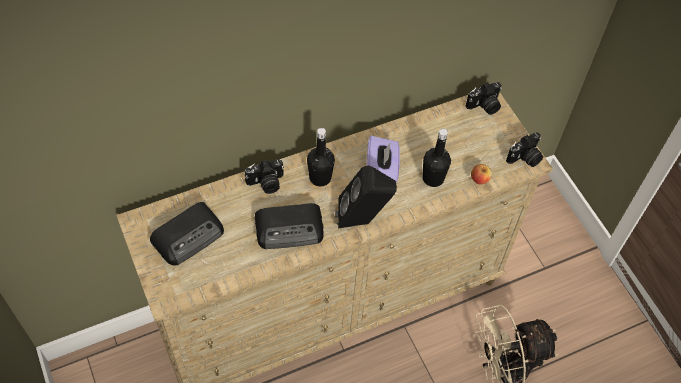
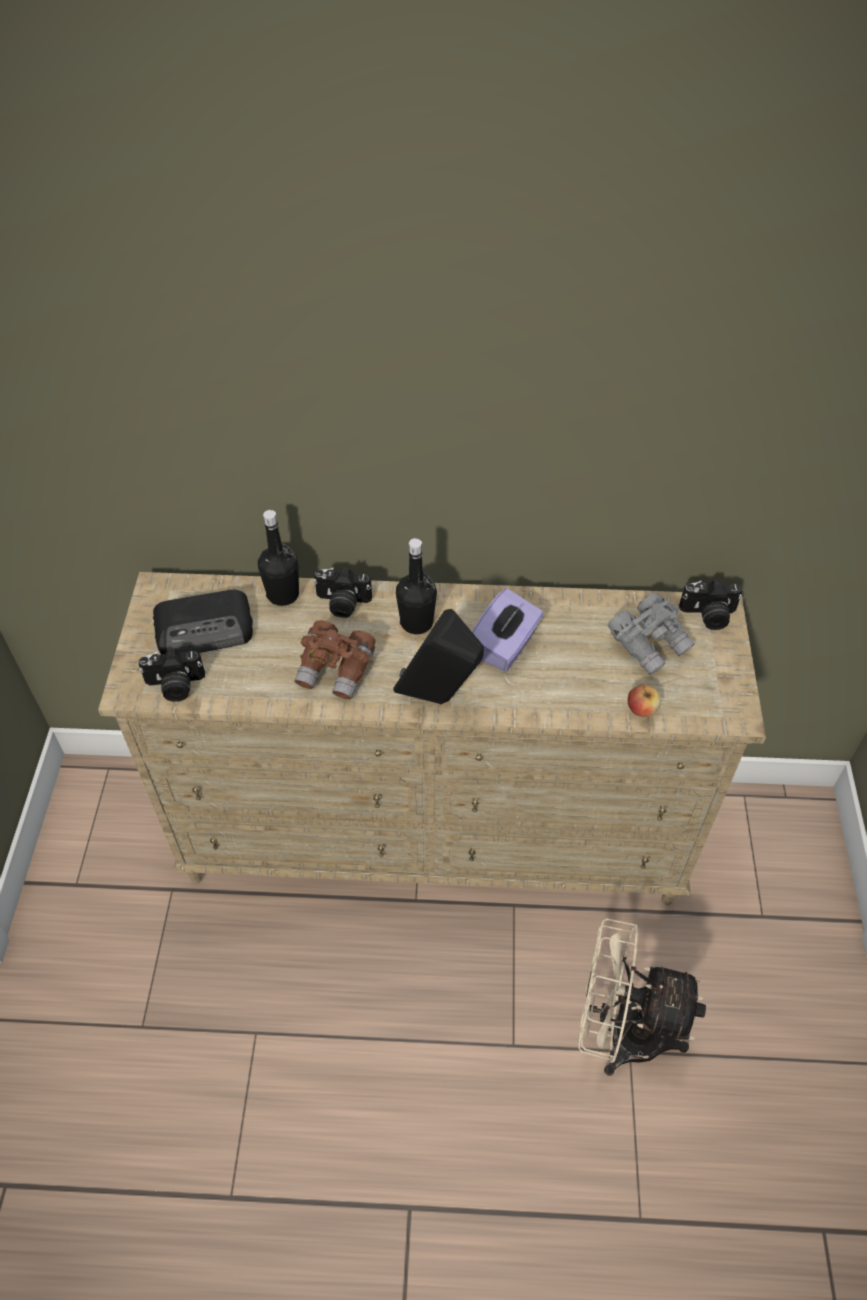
camera: 30 degrees right, 5 degrees down
radio [255,203,323,249] -> brown binoculars [294,620,376,700]
black bottle [422,129,451,187] -> black bottle moved to [258,510,299,606]
camera [506,132,543,167] -> camera moved to [139,648,205,702]
none -> grey binoculars [608,593,694,675]

